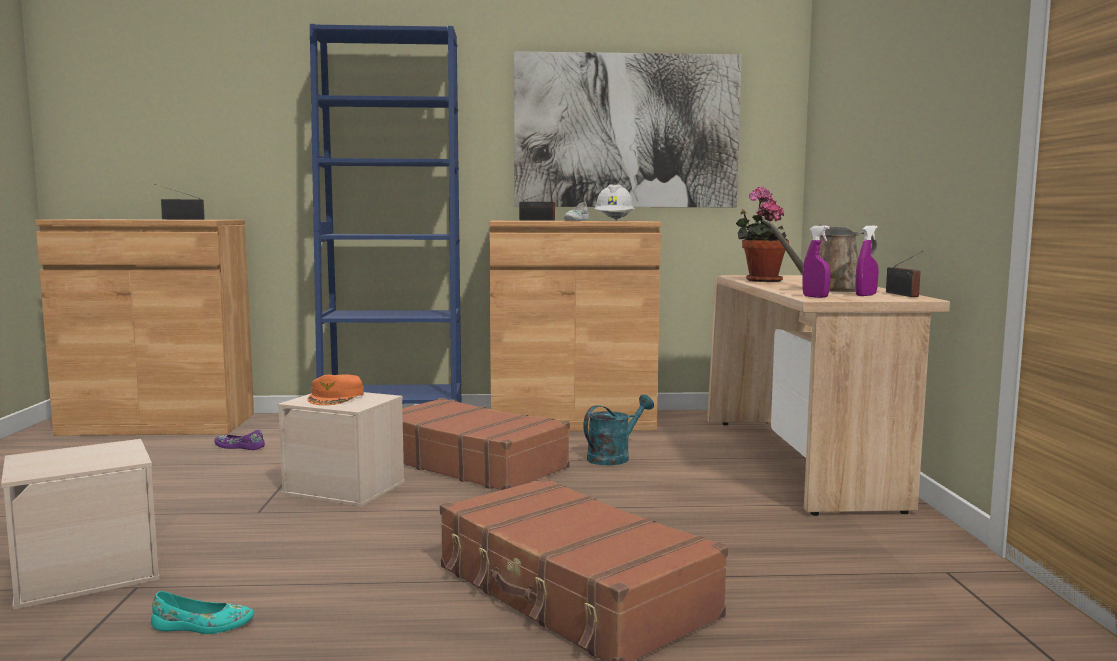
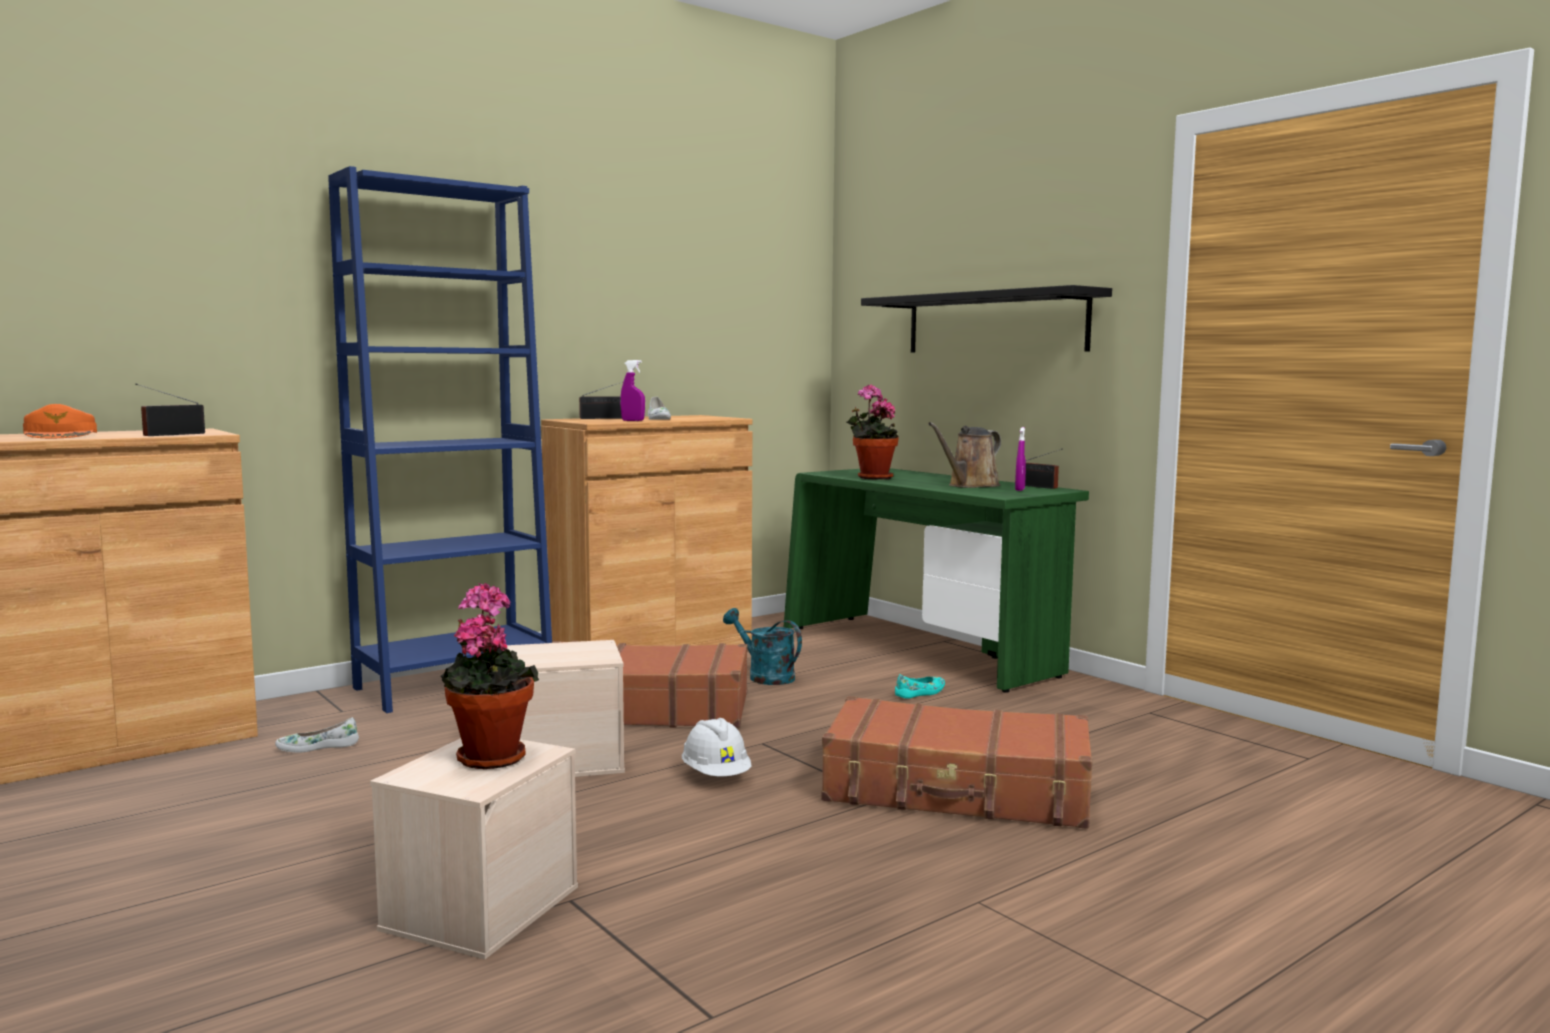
camera: 35 degrees left, 0 degrees up
turquoise shoe [151,591,254,634] -> turquoise shoe moved to [895,674,945,699]
purple shoe [214,430,265,450] -> white shoe [275,717,359,753]
orange cap [307,375,364,405] -> orange cap moved to [23,404,97,438]
picture [514,51,742,207] -> none
turquoise watering can [583,394,654,465] -> turquoise watering can turned 60 degrees counterclockwise [723,608,802,685]
white hard hat [595,185,635,221] -> white hard hat moved to [682,718,752,776]
beige desk [707,275,950,516] -> green desk [784,468,1089,693]
purple spray bottle [802,226,831,298] -> purple spray bottle moved to [620,360,645,421]
none -> potted plant [440,583,539,769]
none -> black shelf [861,285,1112,352]

